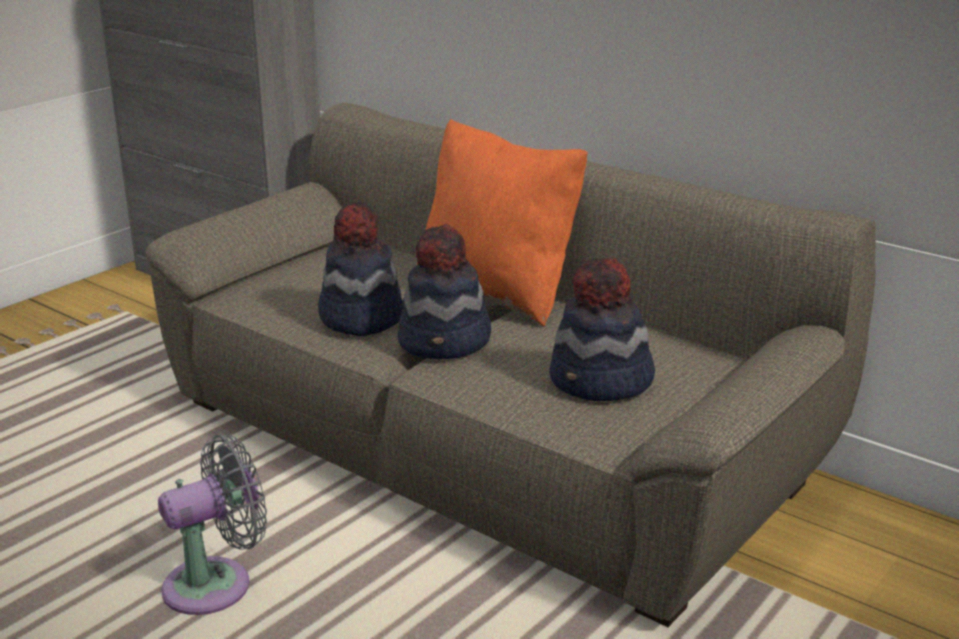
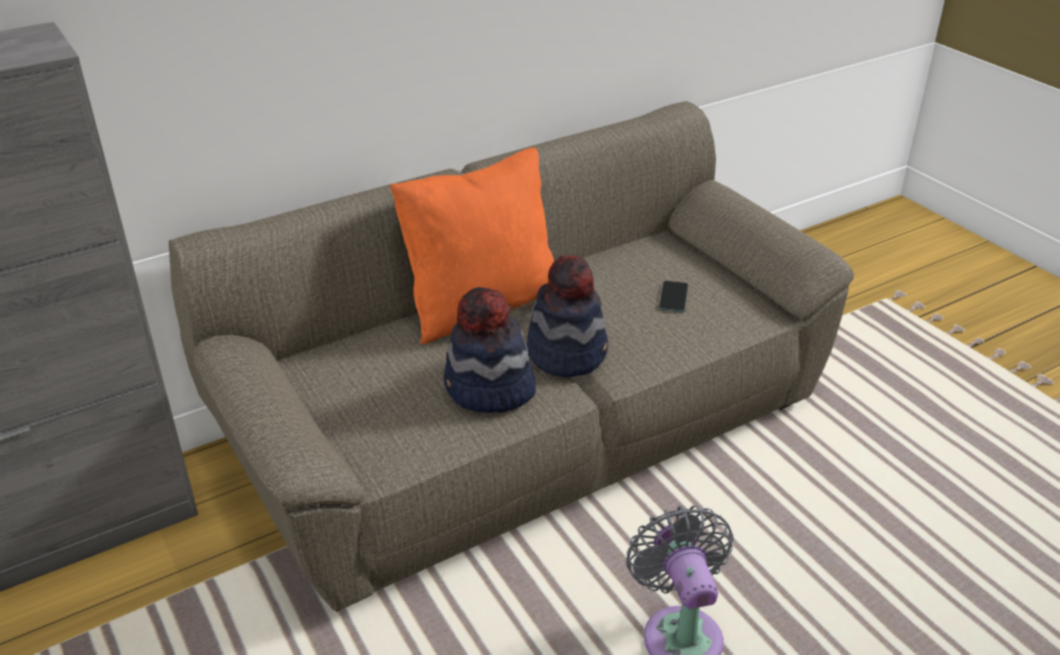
camera: 70 degrees left, 10 degrees up
hat [549,258,655,401] -> phone [659,281,688,313]

